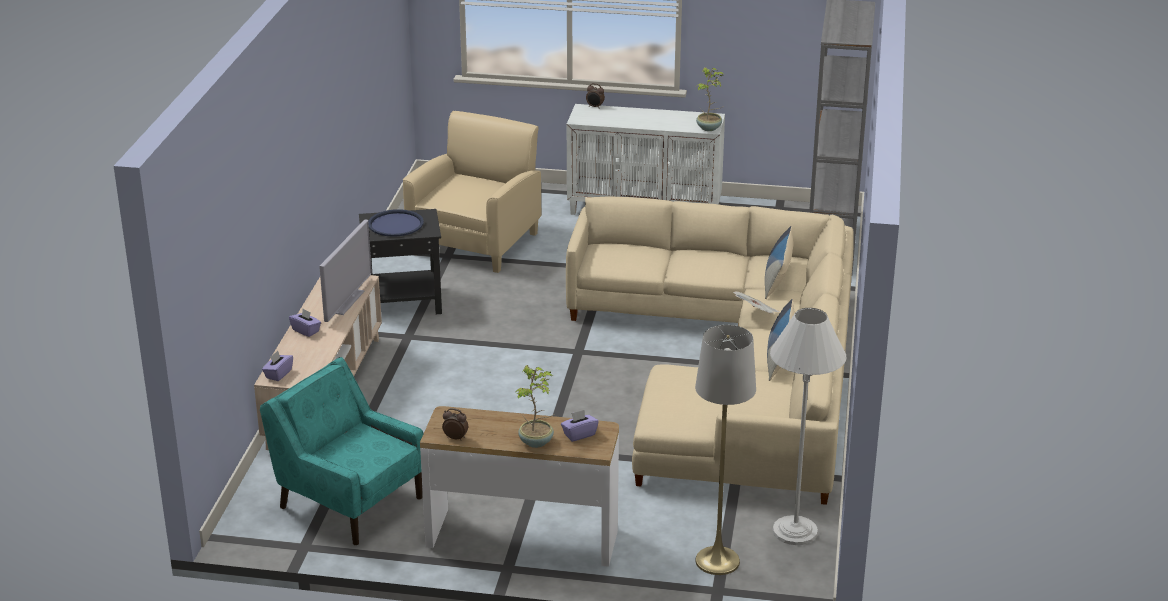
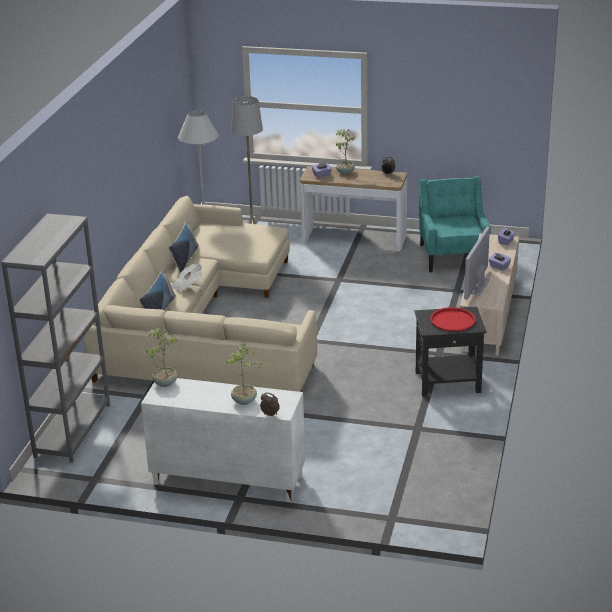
camera: 175 degrees left, 0 degrees up
turquoise armchair [260,357,423,545] -> turquoise armchair turned 135 degrees counterclockwise [419,176,491,272]
blue tray [368,209,424,237] -> red tray [430,307,476,331]
beige armchair [403,111,541,273] -> none
none -> potted plant [226,343,262,405]

